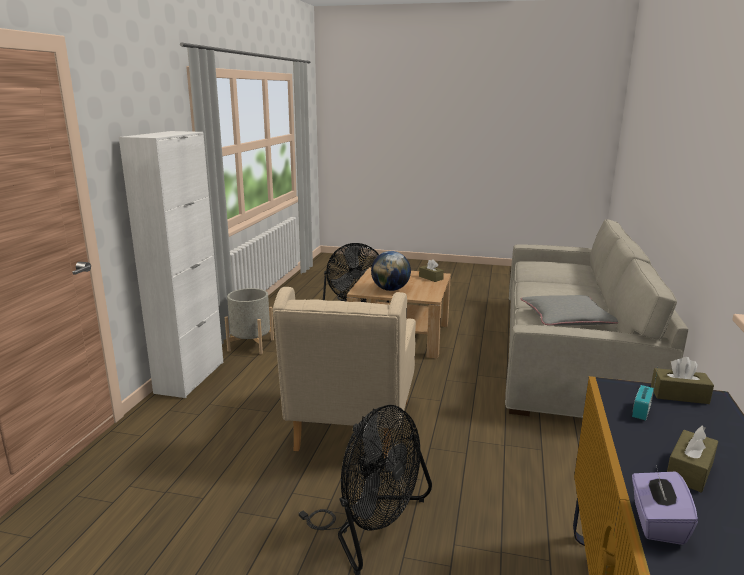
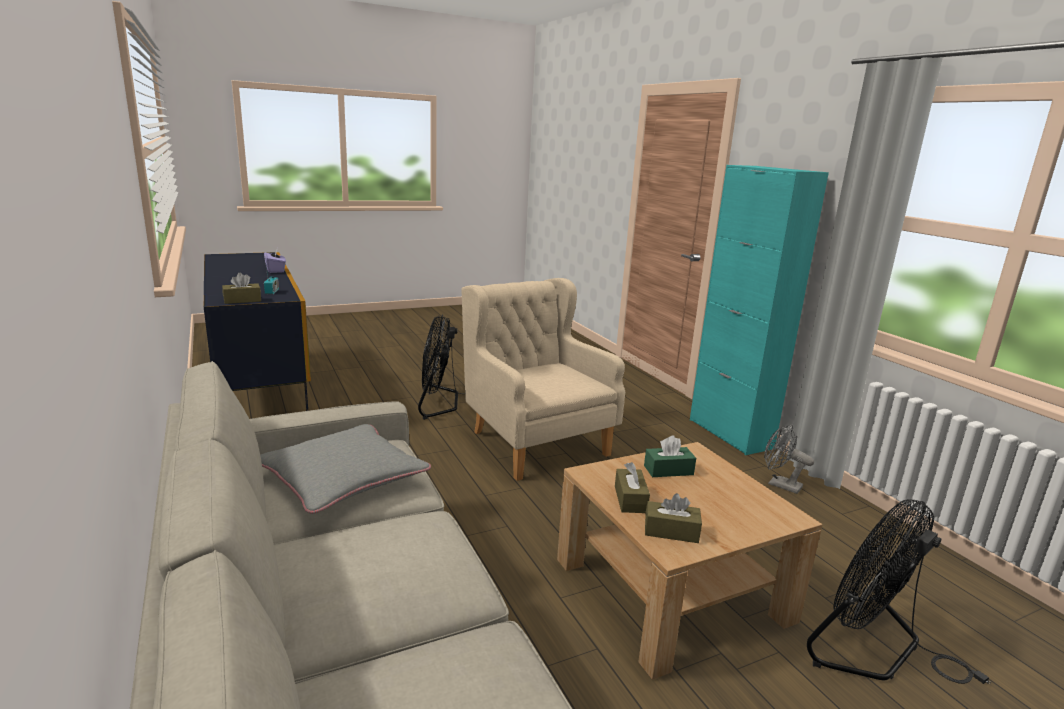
camera: 140 degrees right, 0 degrees up
white cabinet [119,131,223,398] -> turquoise cabinet [690,165,829,455]
grey planter [225,288,274,354] -> grey fan [764,425,814,494]
globe [371,251,411,291] -> green tissue box [644,435,696,477]
brown tissue box [667,425,718,493] -> brown tissue box moved to [615,462,650,513]

